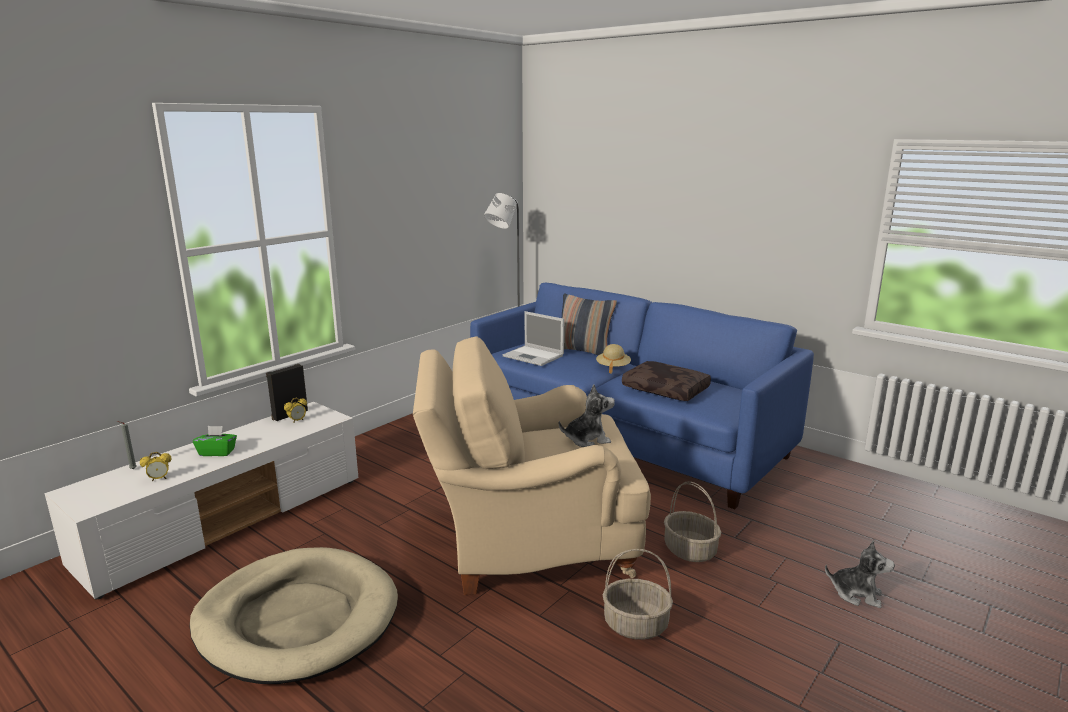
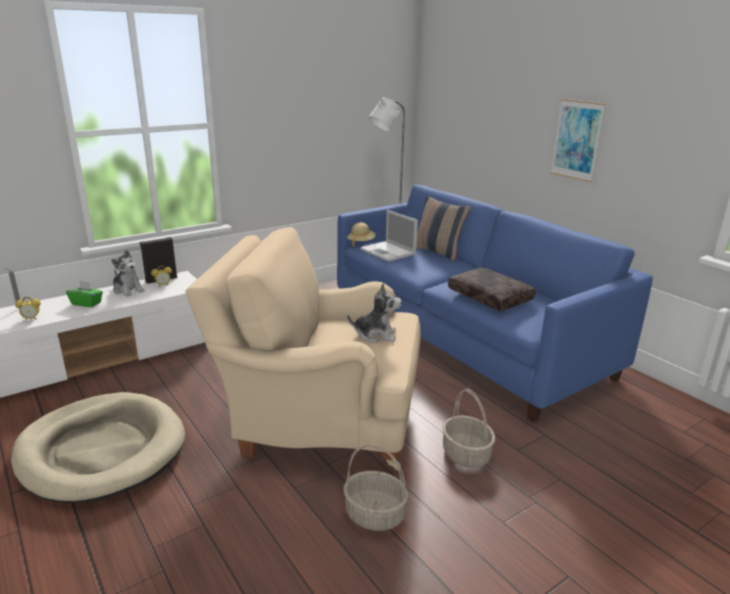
camera: 15 degrees right, 5 degrees up
beige hat [596,344,631,373] -> beige hat moved to [347,222,376,247]
plush toy [825,540,895,608] -> plush toy moved to [111,250,145,297]
none -> picture [551,99,605,182]

